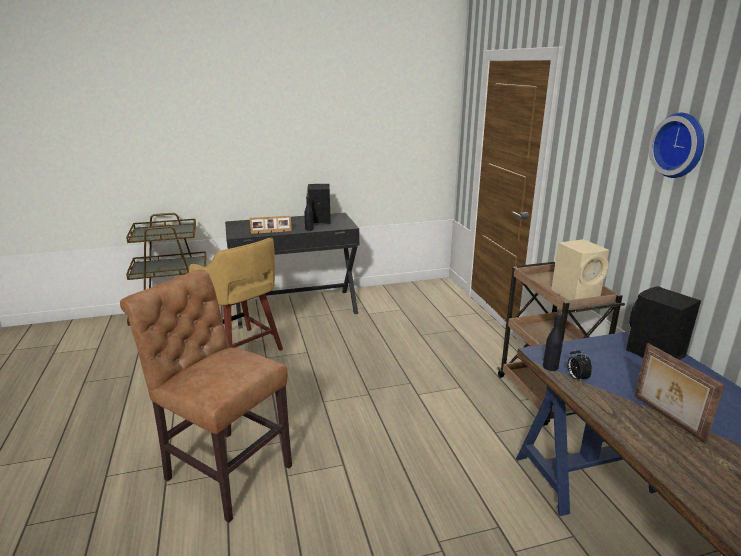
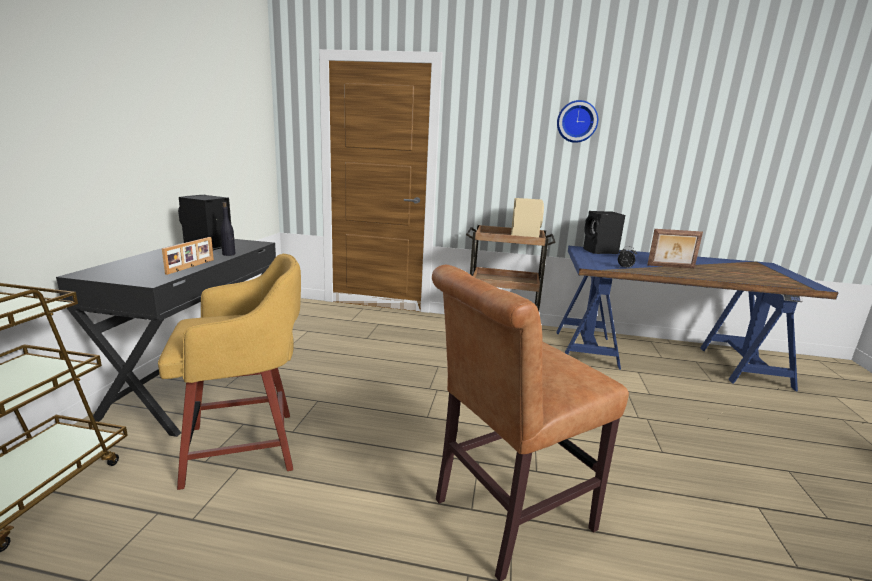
camera: 65 degrees left, 5 degrees down
black bottle [543,309,563,371] -> none

